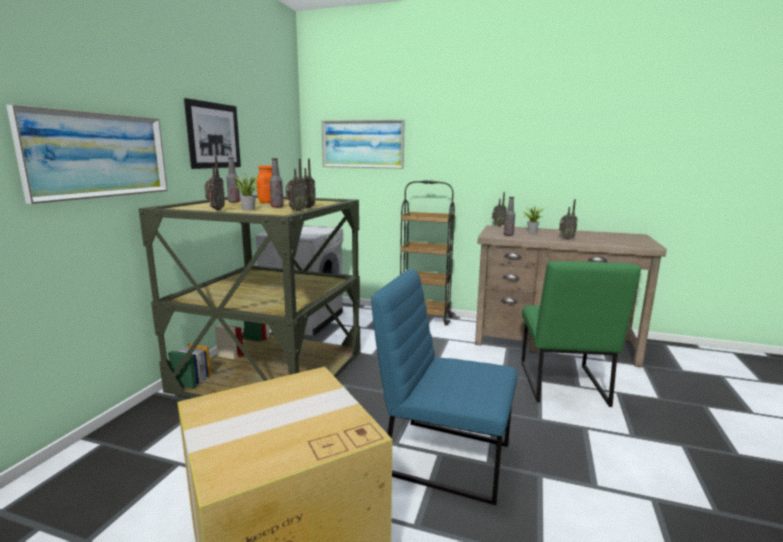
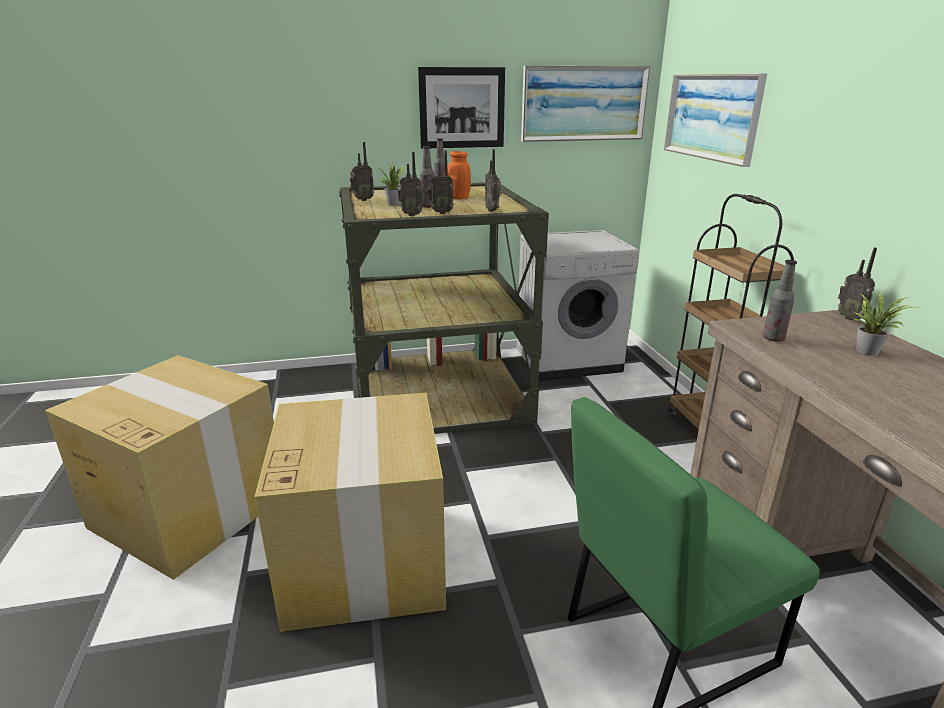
camera: 60 degrees right, 10 degrees up
picture [6,105,168,204] -> picture moved to [521,66,650,142]
blue chair [371,270,518,505] -> cardboard box [255,393,446,632]
radio [559,199,578,240] -> radio moved to [485,149,502,212]

